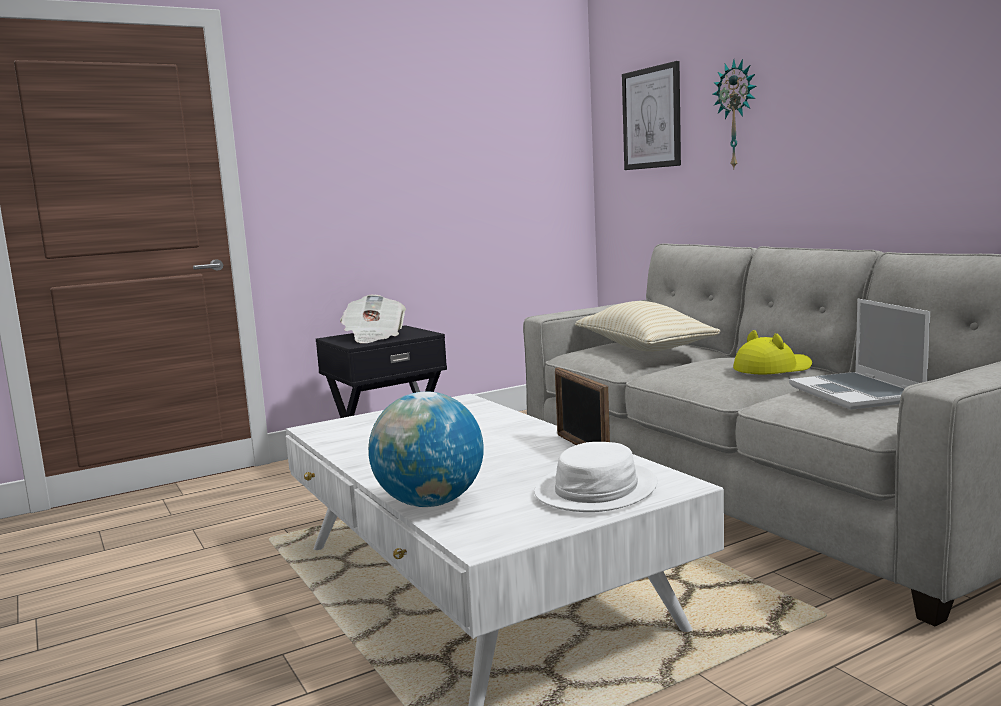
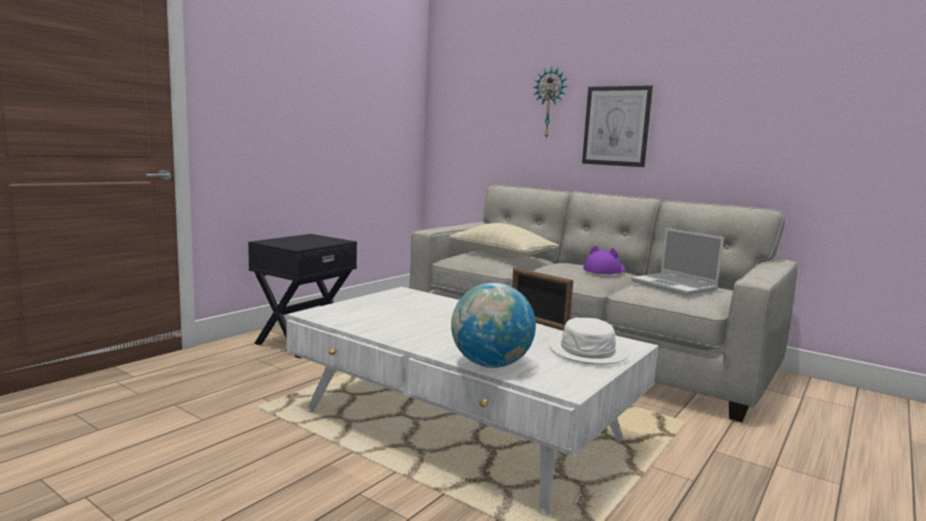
camera: 25 degrees left, 0 degrees up
newspaper [340,295,406,343] -> none
picture [622,61,681,170] -> picture moved to [582,85,653,167]
yellow hat [733,330,812,374] -> purple hat [583,246,625,274]

